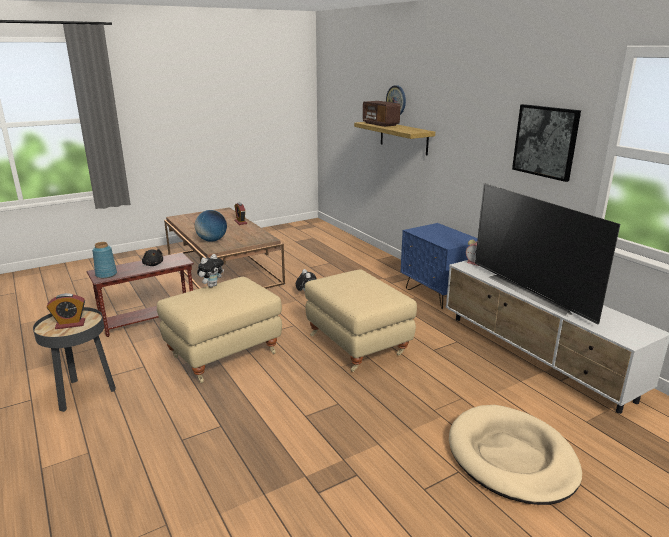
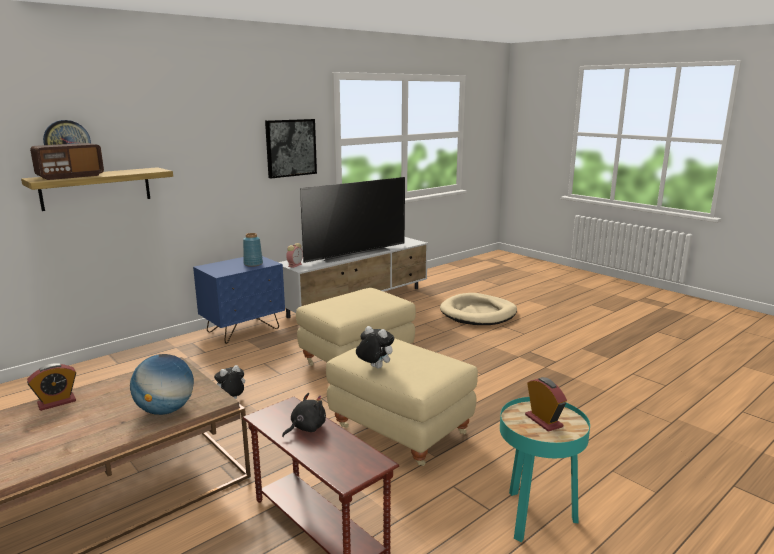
camera: 100 degrees left, 5 degrees down
black side table [33,307,116,412] -> turquoise side table [500,397,590,542]
blue vase [92,242,117,278] -> blue vase moved to [243,233,263,267]

